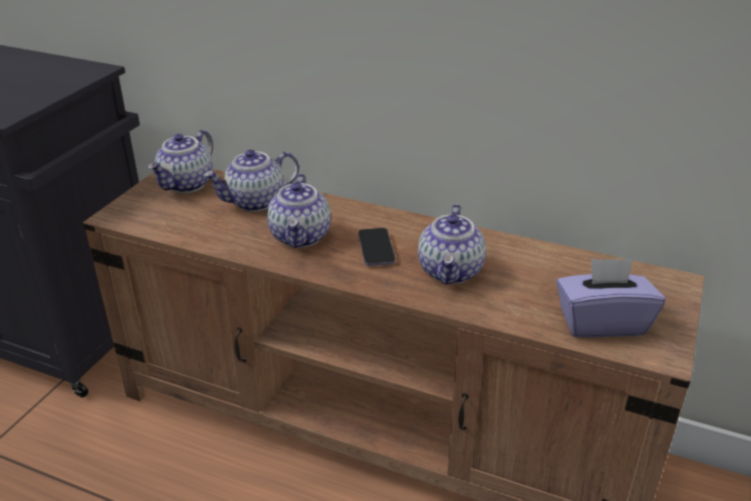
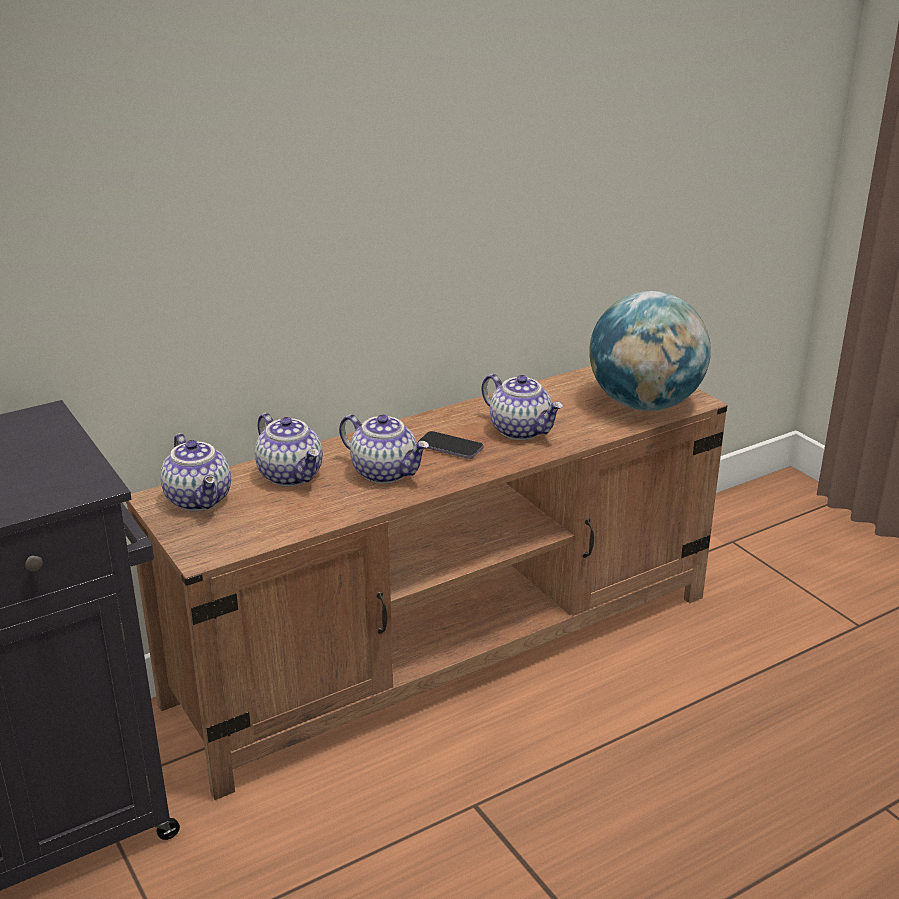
camera: 55 degrees left, 5 degrees down
teapot [204,149,299,212] -> teapot turned 45 degrees counterclockwise [255,413,323,486]
purple tissue box [556,258,666,338] -> globe [589,291,711,411]

